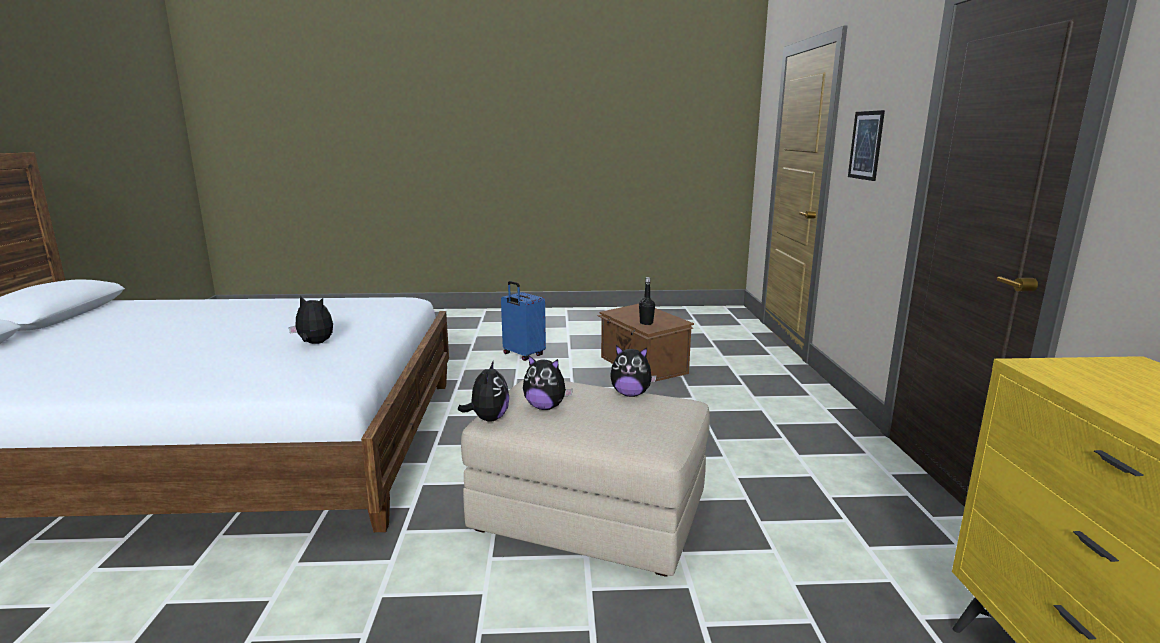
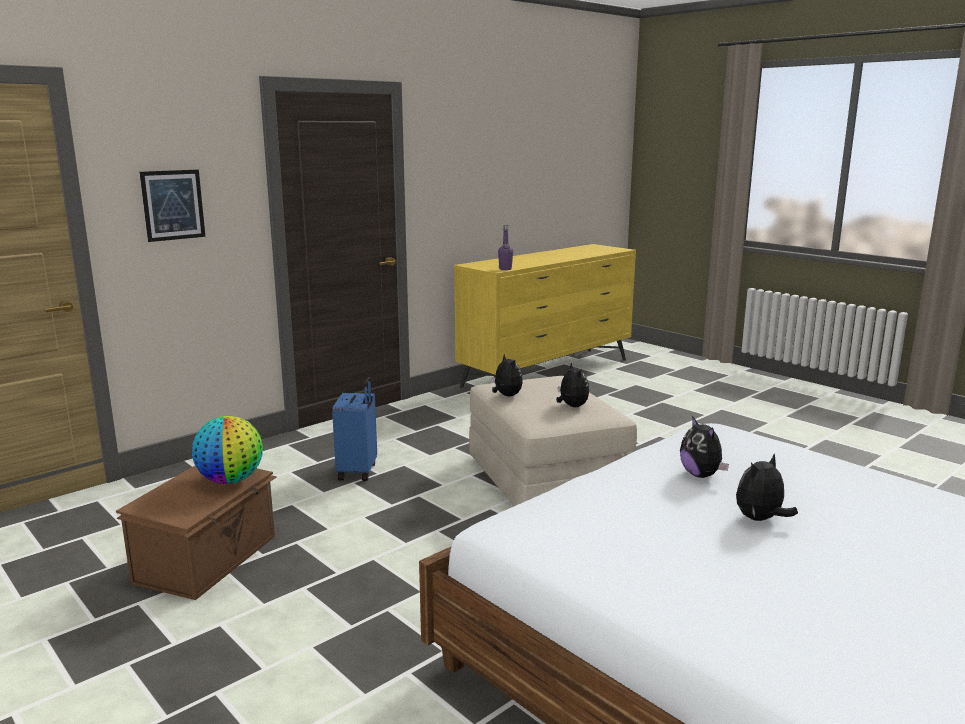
camera: 130 degrees left, 0 degrees up
plush toy [458,360,509,422] -> plush toy moved to [736,454,798,521]
blue suitcase [501,281,546,361] -> blue suitcase moved to [332,377,377,481]
black bottle [639,277,655,325] -> globe [192,416,263,484]
none -> purple bottle [498,225,513,270]

